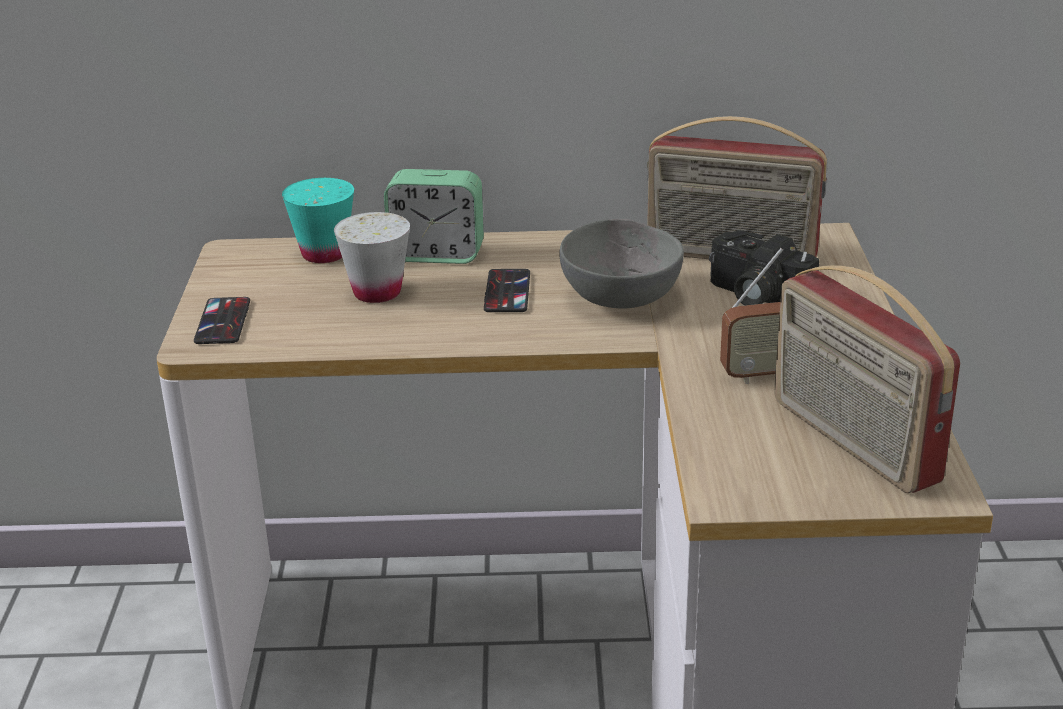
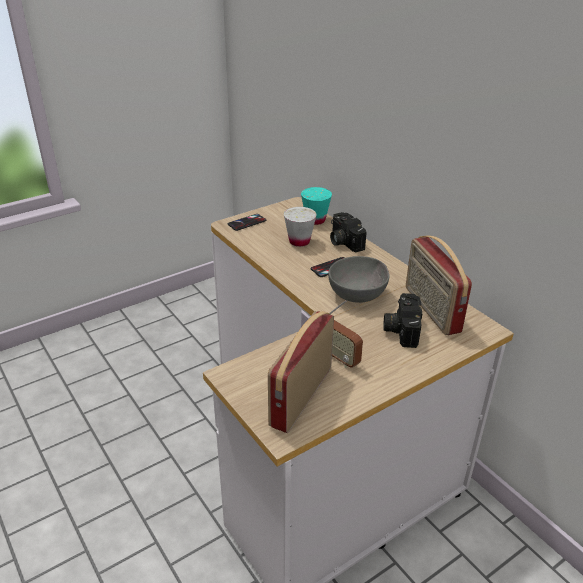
camera: 55 degrees right, 5 degrees up
alarm clock [384,169,484,264] -> camera [330,212,366,252]

